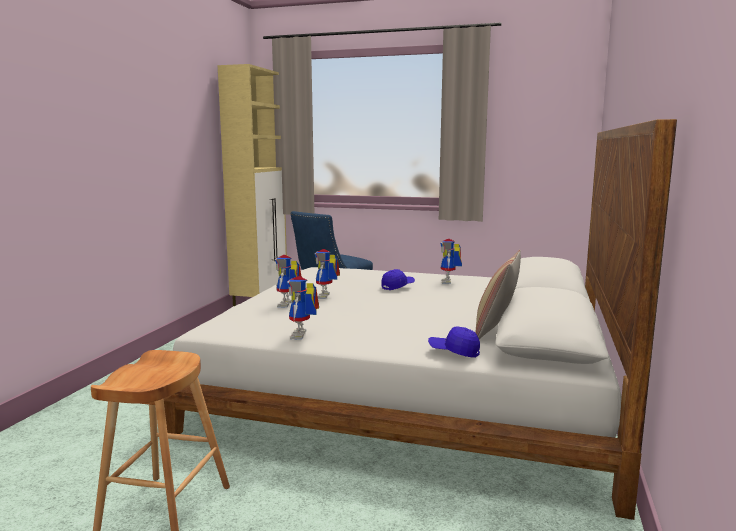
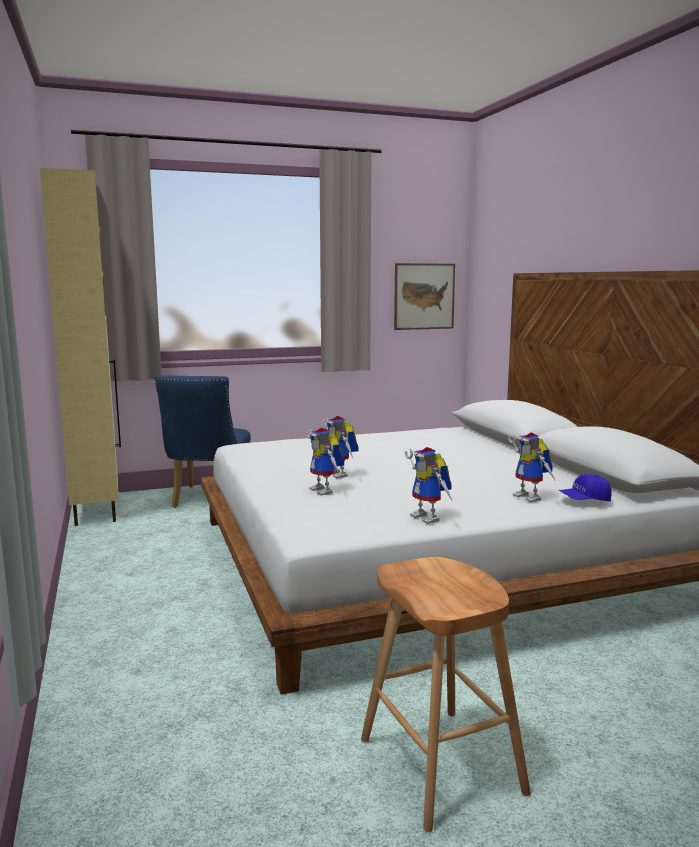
camera: 35 degrees left, 0 degrees up
blue cap [382,269,415,290] -> none
toy robot [440,239,462,284] -> toy robot moved to [508,432,555,502]
pillow [476,250,521,340] -> none
none -> picture [394,263,455,330]

